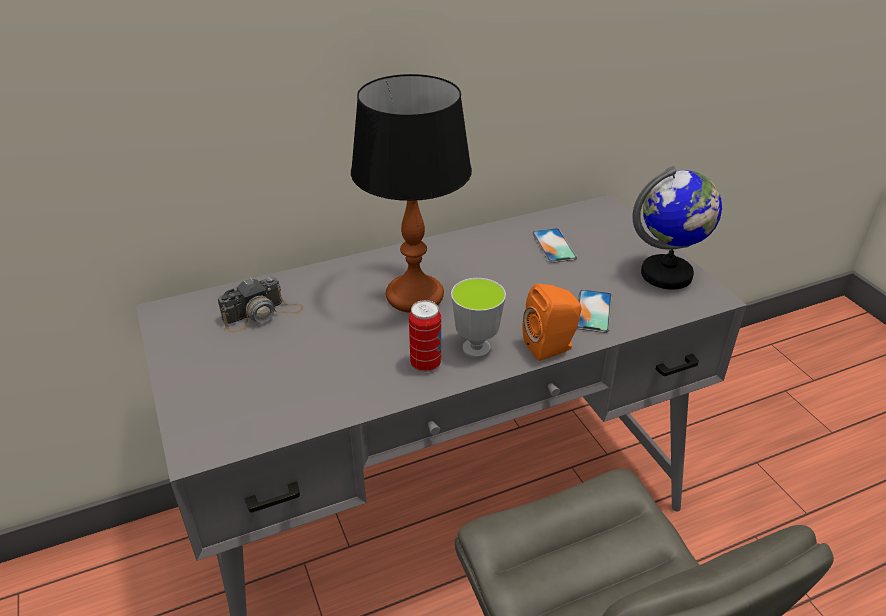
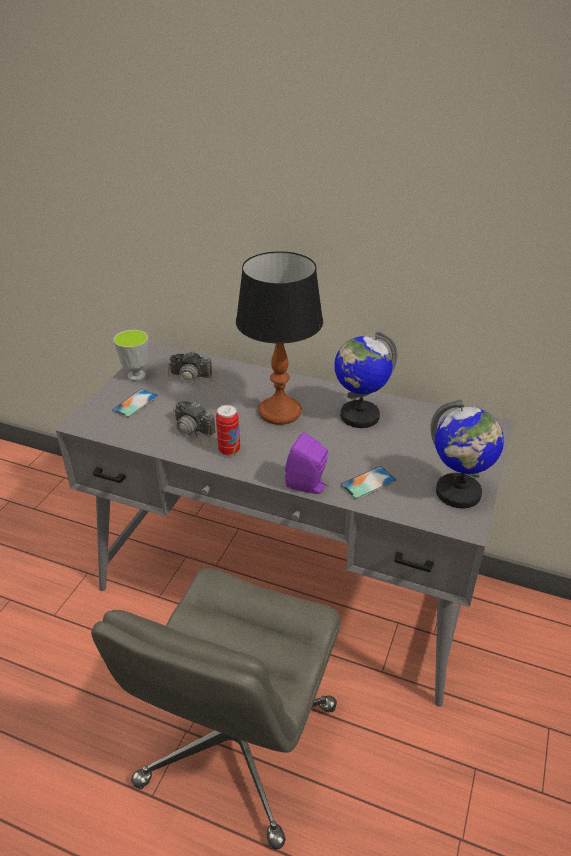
camera: 45 degrees right, 0 degrees up
cup [451,278,506,358] -> cup moved to [113,330,148,381]
orange speaker [523,284,582,361] -> purple speaker [285,432,328,494]
phone [532,228,577,263] -> phone moved to [112,389,158,418]
none -> camera [169,401,216,448]
none -> globe [334,331,397,428]

